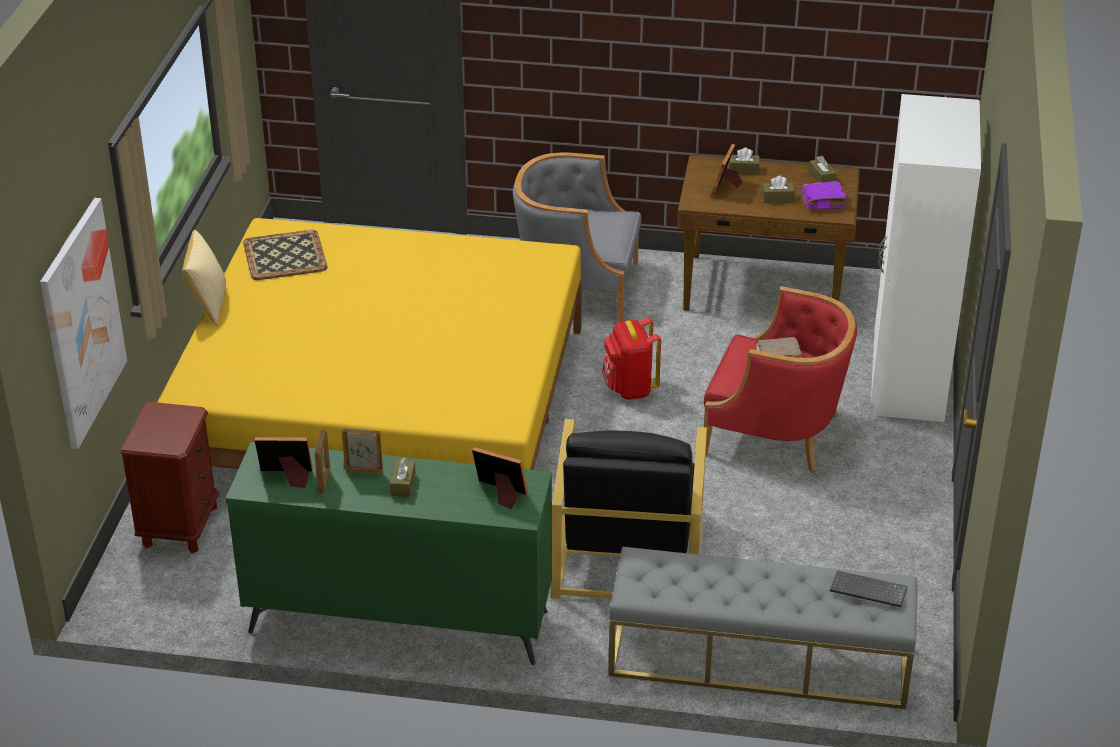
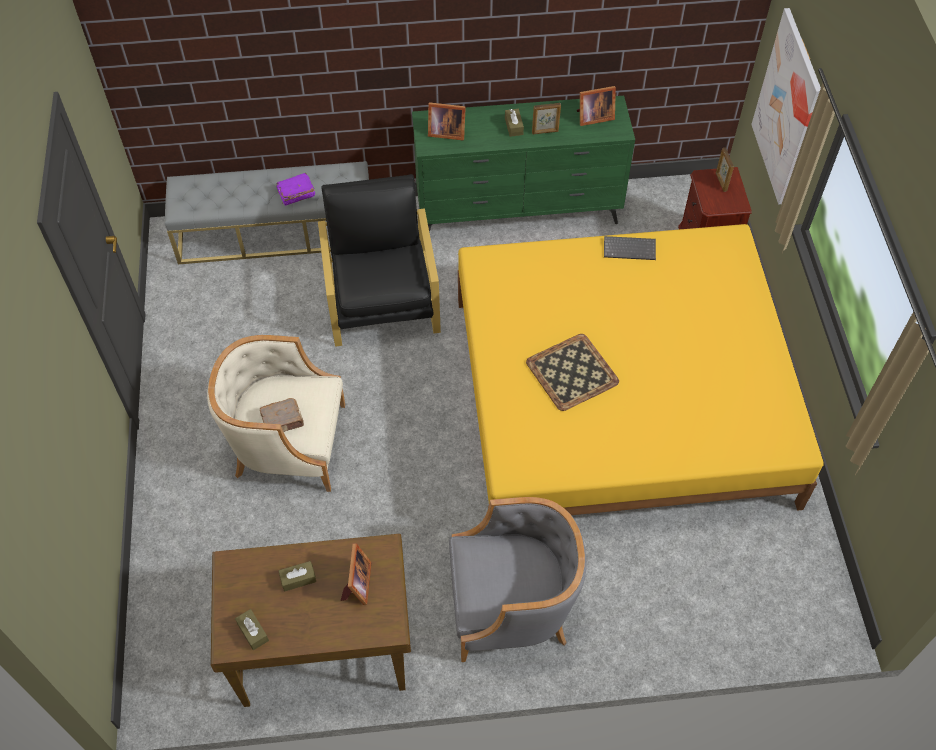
camera: 165 degrees right, 20 degrees up
pillow [182,230,226,325] -> none
tray [243,230,327,280] -> tray moved to [526,334,619,411]
picture frame [315,429,330,493] -> picture frame moved to [716,148,734,192]
red backpack [602,318,661,400] -> none
red armchair [704,286,857,473] -> beige armchair [207,335,345,492]
brown tissue box [729,147,760,175] -> none
purple book [802,181,847,210] -> purple book moved to [276,173,315,206]
keyboard [830,571,908,607] -> keyboard moved to [604,236,656,260]
white wardrobe [871,94,981,422] -> none

